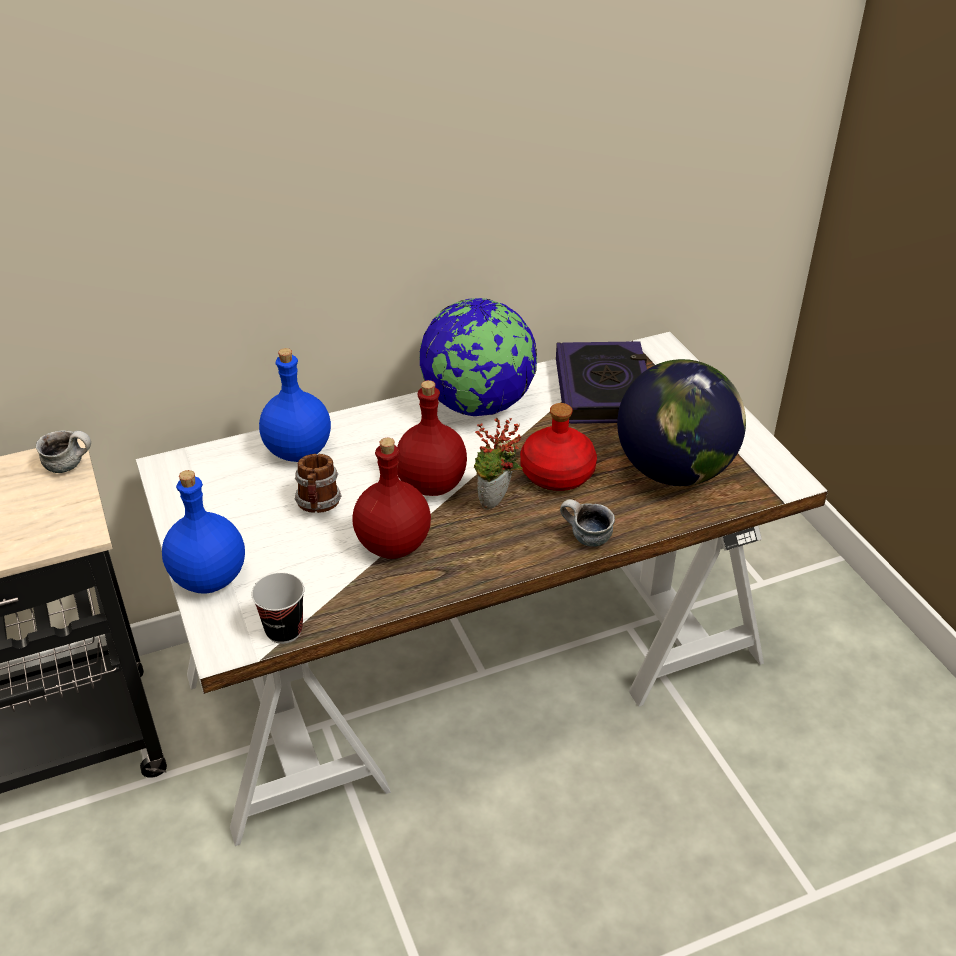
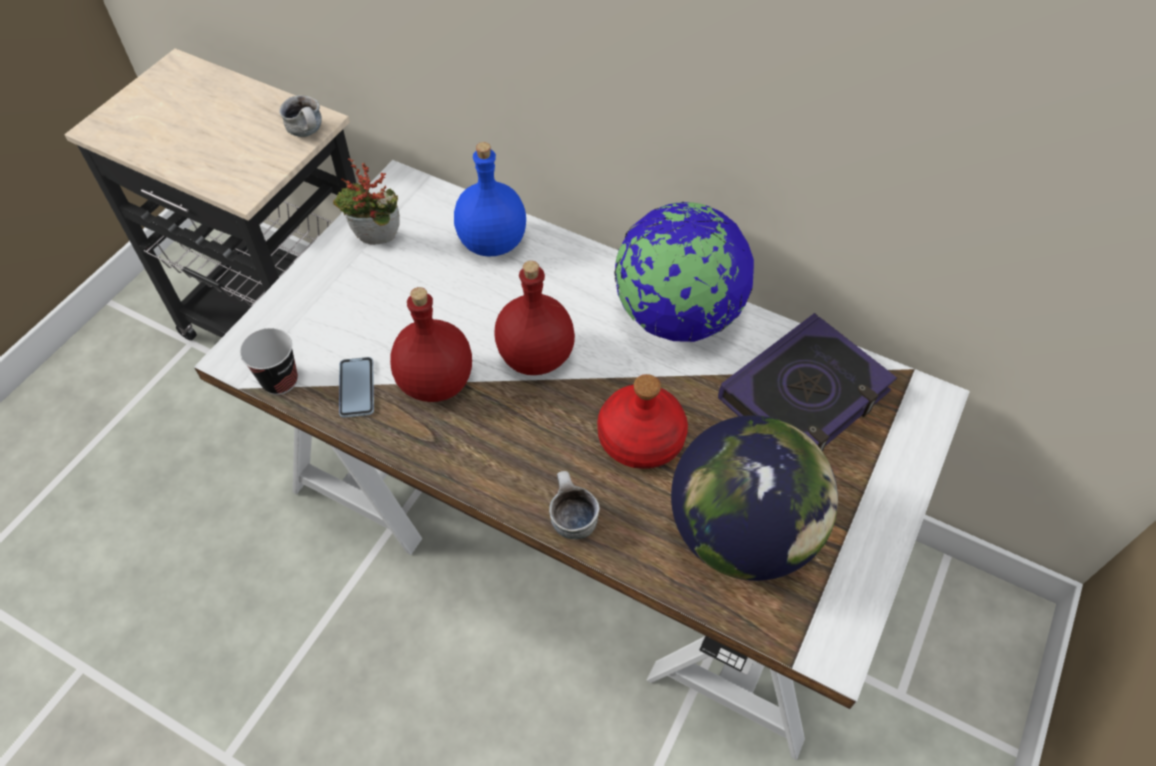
camera: 50 degrees right, 15 degrees up
blue bottle [162,470,245,593] -> none
mug [294,454,342,513] -> none
potted plant [474,417,523,510] -> potted plant moved to [333,158,400,245]
none -> phone [339,357,374,418]

